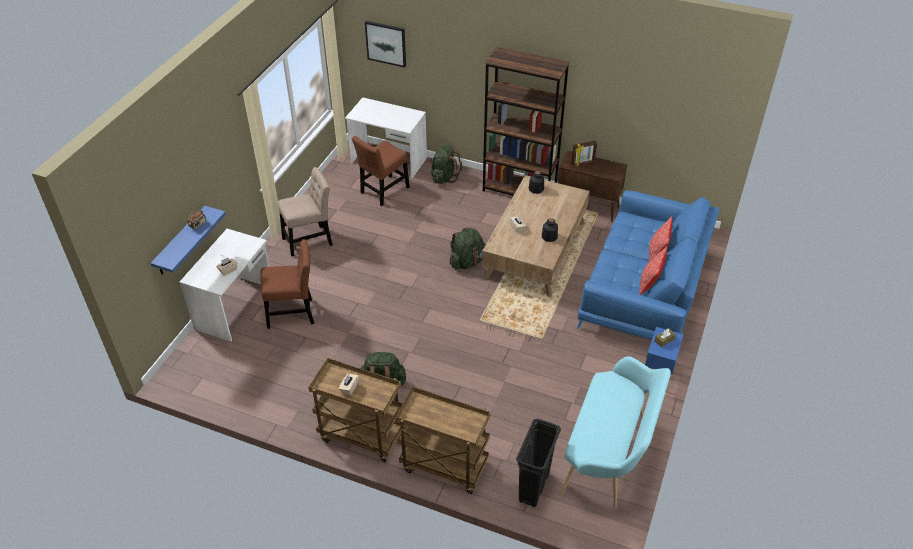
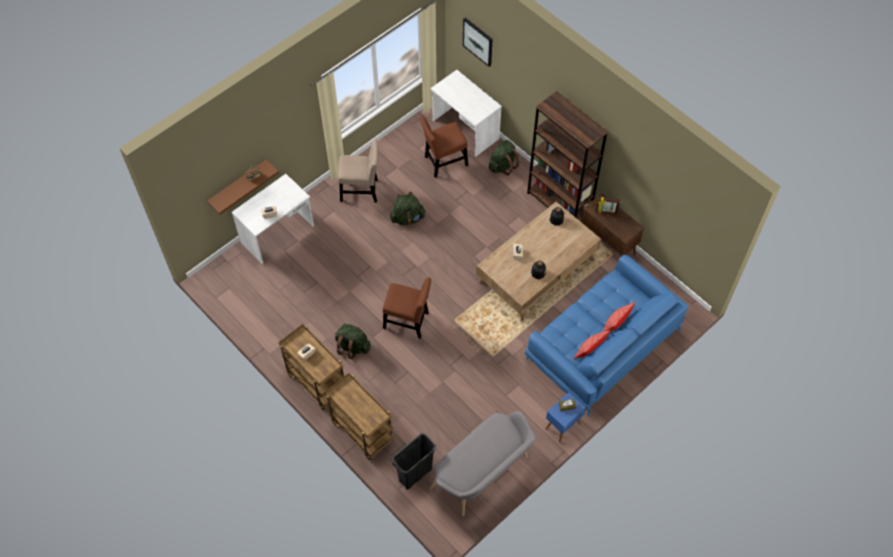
camera: 25 degrees right, 15 degrees up
blue shelf [151,206,226,275] -> brown shelf [207,160,279,215]
brown chair [260,239,314,329] -> brown chair moved to [383,277,431,339]
green backpack [450,227,486,270] -> green backpack moved to [390,192,426,225]
turquoise bench [559,357,671,509] -> grey bench [430,411,536,516]

